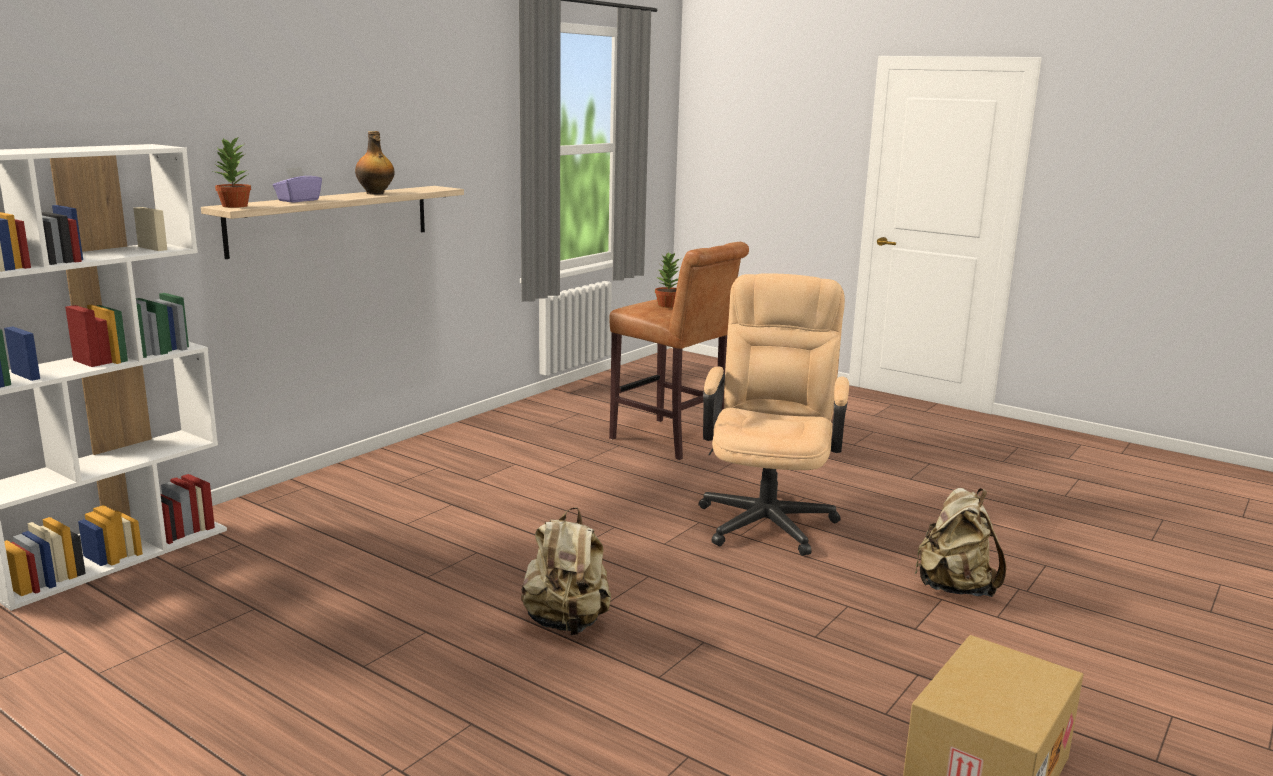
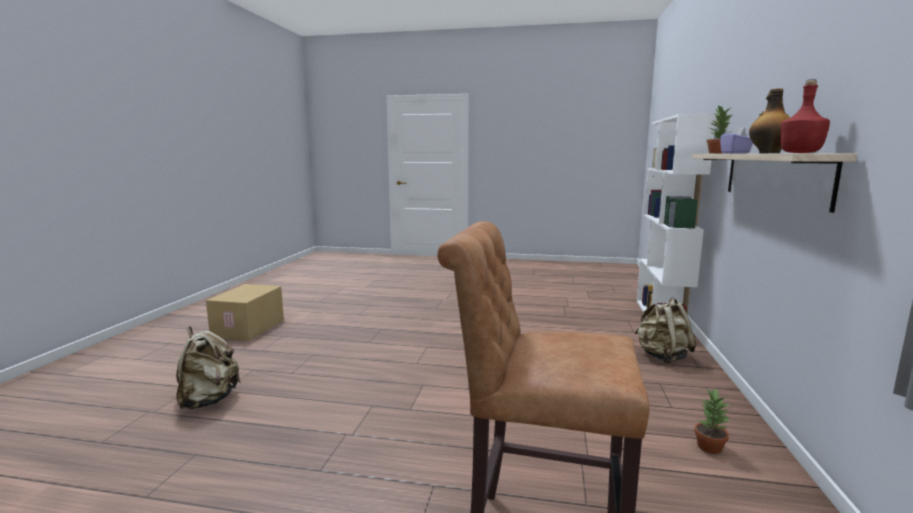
camera: 155 degrees right, 5 degrees down
beige backpack [521,507,611,635] -> beige backpack moved to [635,298,697,363]
potted plant [655,253,680,308] -> potted plant moved to [694,388,730,454]
beige office chair [699,274,849,556] -> none
none -> red bottle [780,79,830,153]

